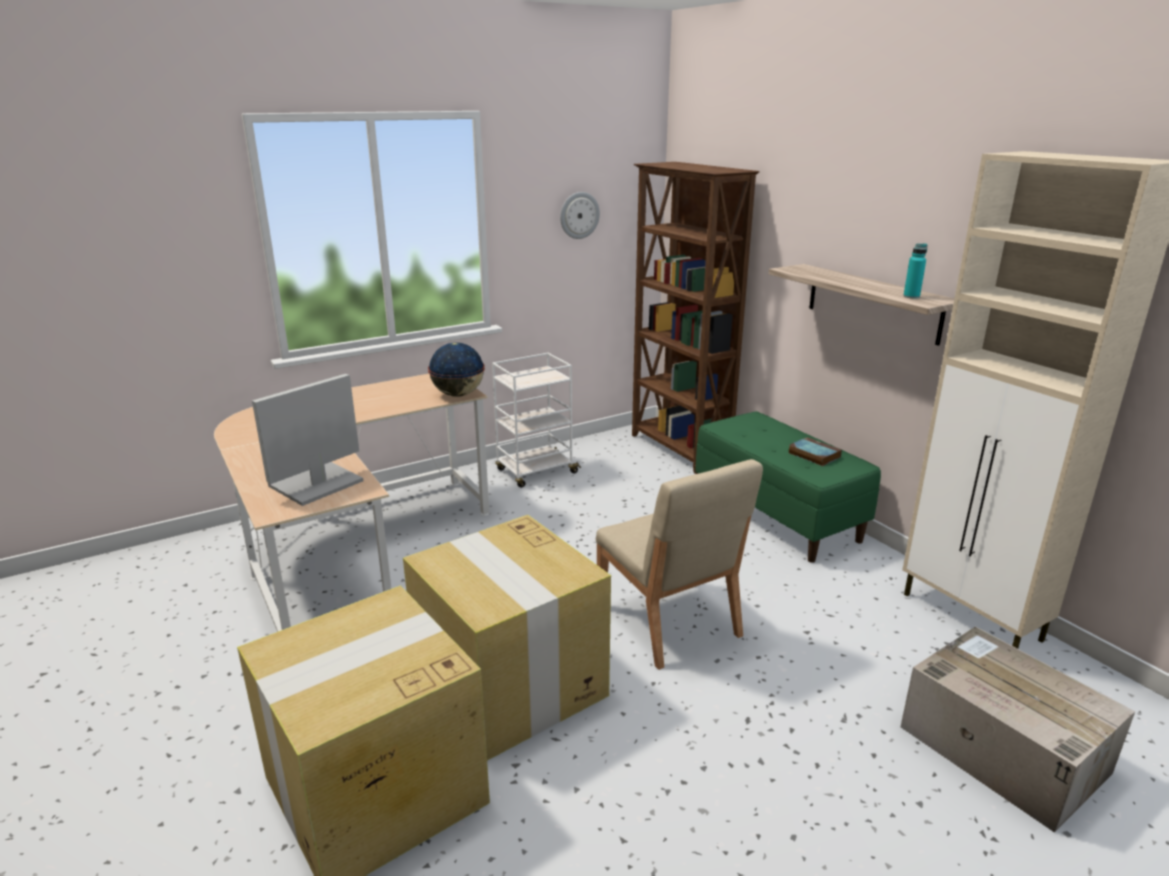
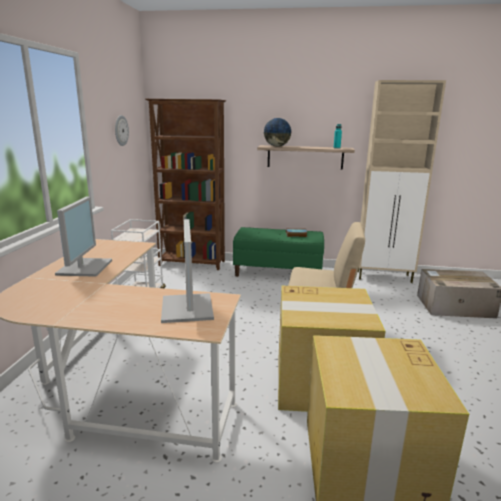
camera: 50 degrees left, 5 degrees down
globe [428,342,485,397] -> globe moved to [264,118,291,147]
none -> monitor [55,197,112,277]

